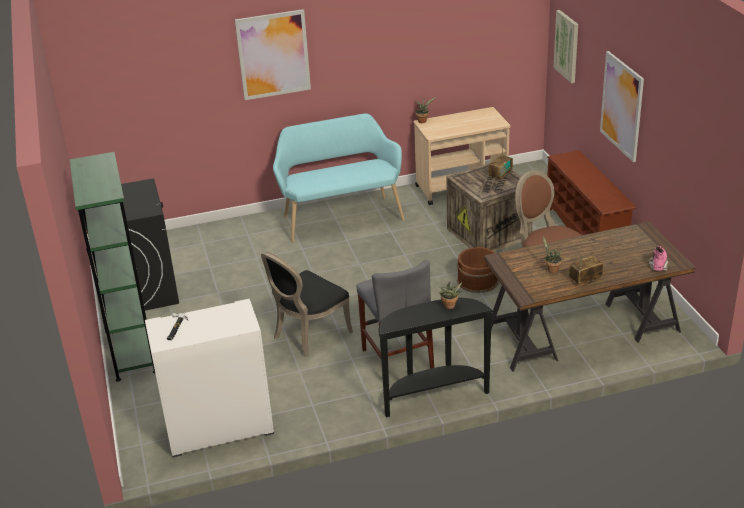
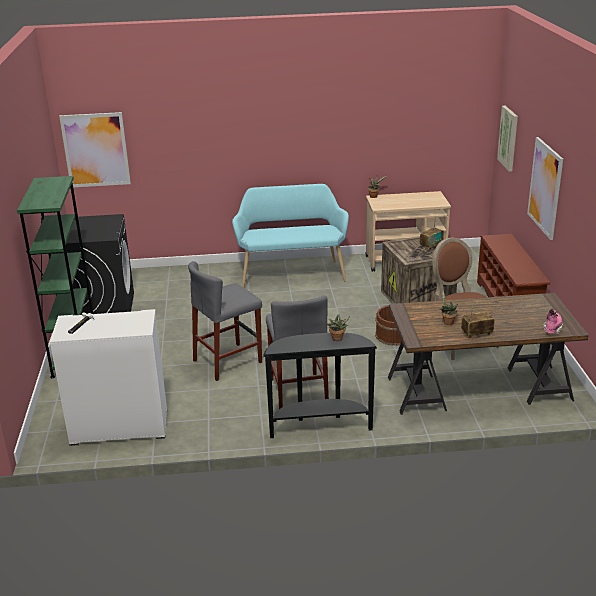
camera: 10 degrees right, 5 degrees down
picture [235,9,311,100] -> picture moved to [59,112,131,187]
black chair [261,252,353,357] -> grey stool [188,261,262,381]

